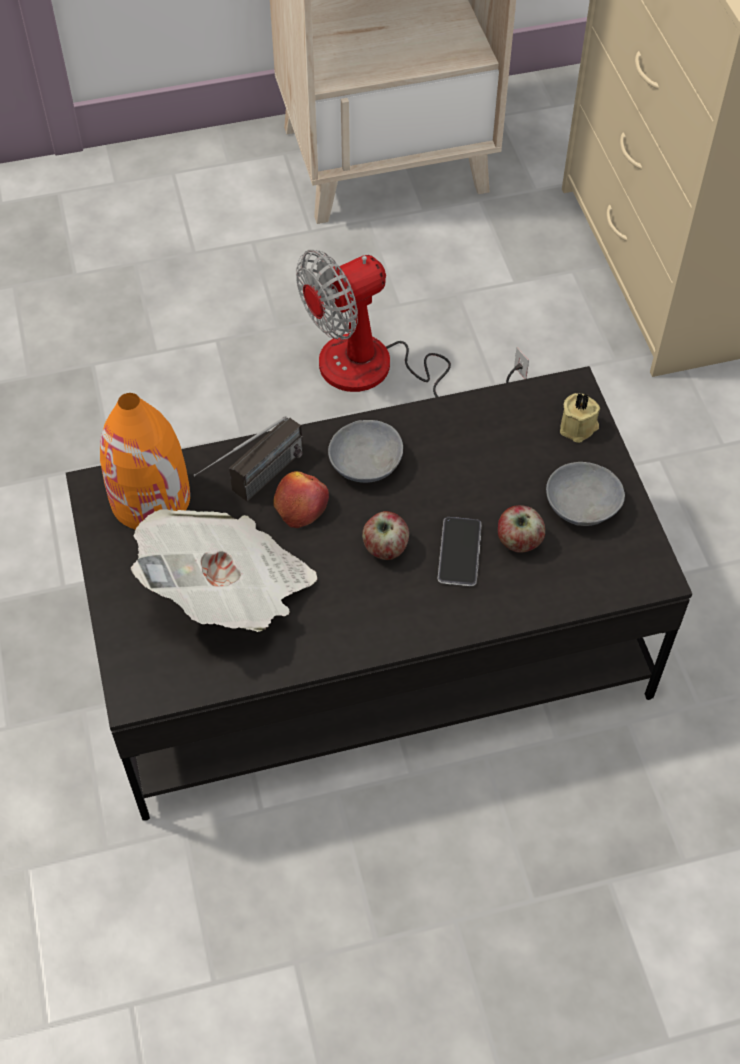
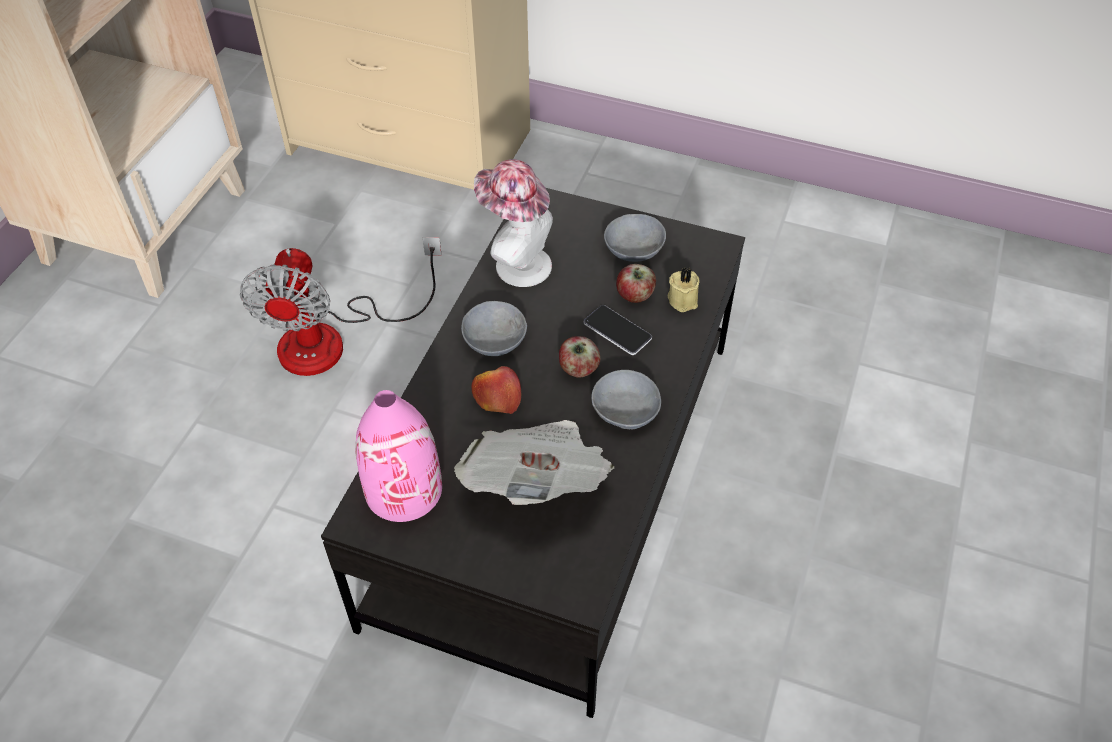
camera: 55 degrees left, 5 degrees down
orange vase [100,393,190,530] -> pink vase [356,390,442,522]
radio [194,416,303,502] -> none
beige candle [560,392,600,443] -> beige candle moved to [668,268,699,312]
none -> hat [474,159,553,287]
none -> grey bowl [591,370,661,429]

